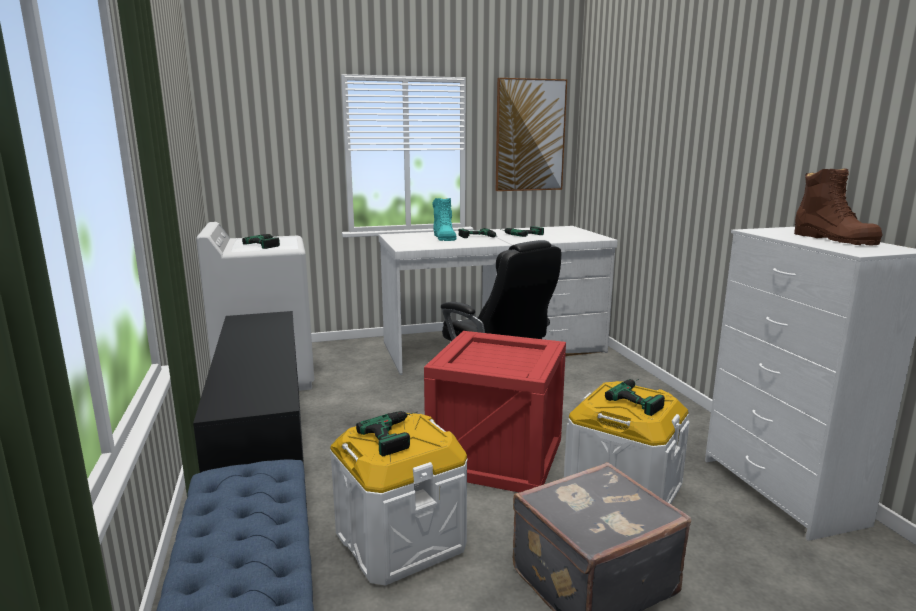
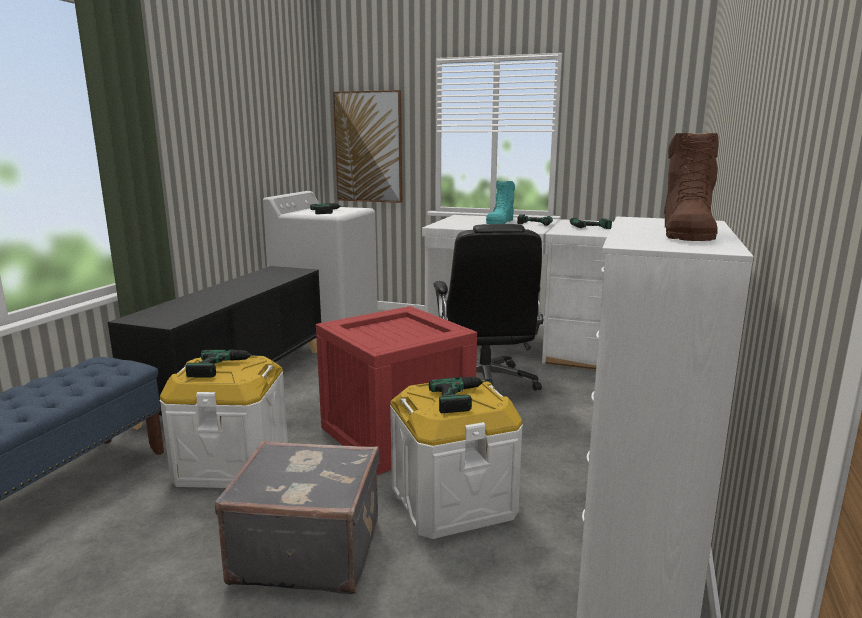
camera: 35 degrees right, 0 degrees up
picture [496,78,567,191] -> picture moved to [333,90,402,203]

